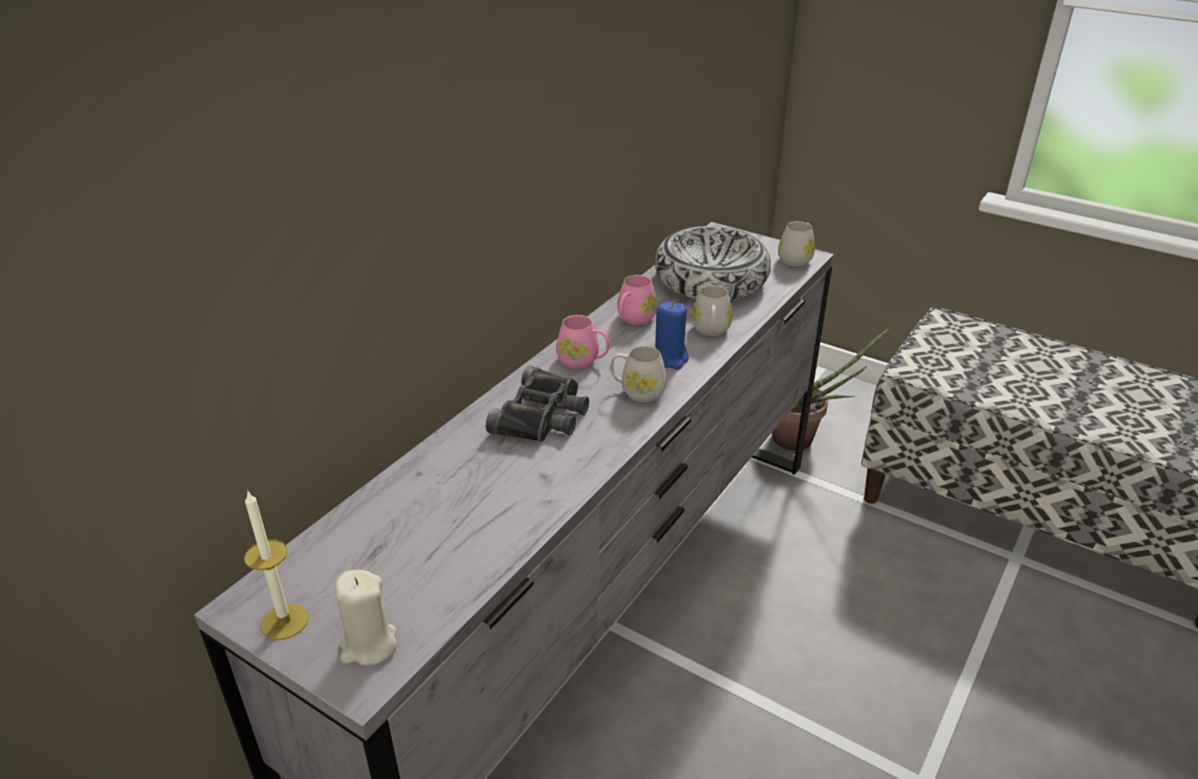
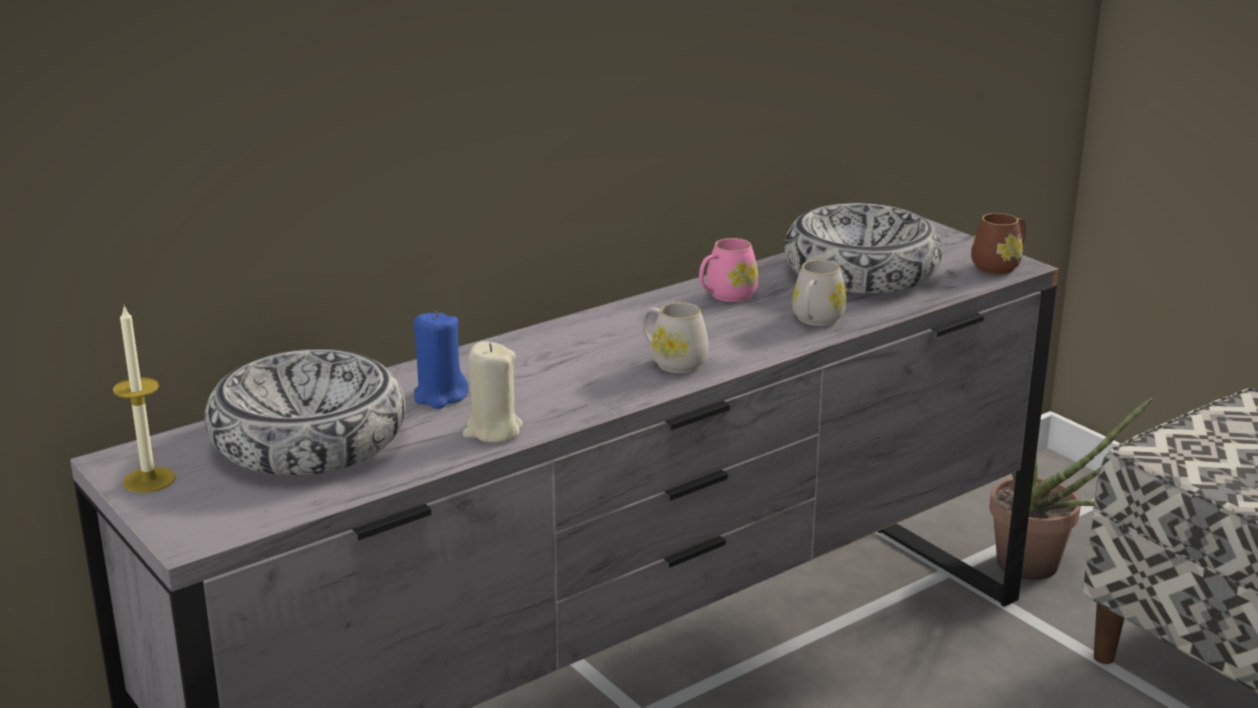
camera: 20 degrees right, 10 degrees down
beige candle [335,570,397,666] -> beige candle moved to [463,341,523,443]
black binoculars [486,366,589,442] -> none
pink mug [556,315,610,368] -> none
blue candle [655,301,689,369] -> blue candle moved to [414,311,469,409]
white mug [778,221,815,266] -> brown mug [971,213,1026,274]
none -> bowl [205,349,405,475]

